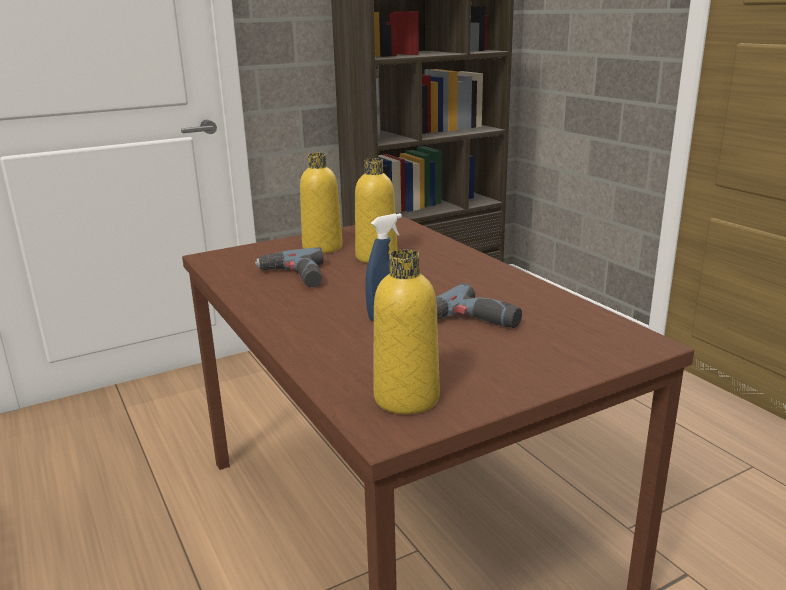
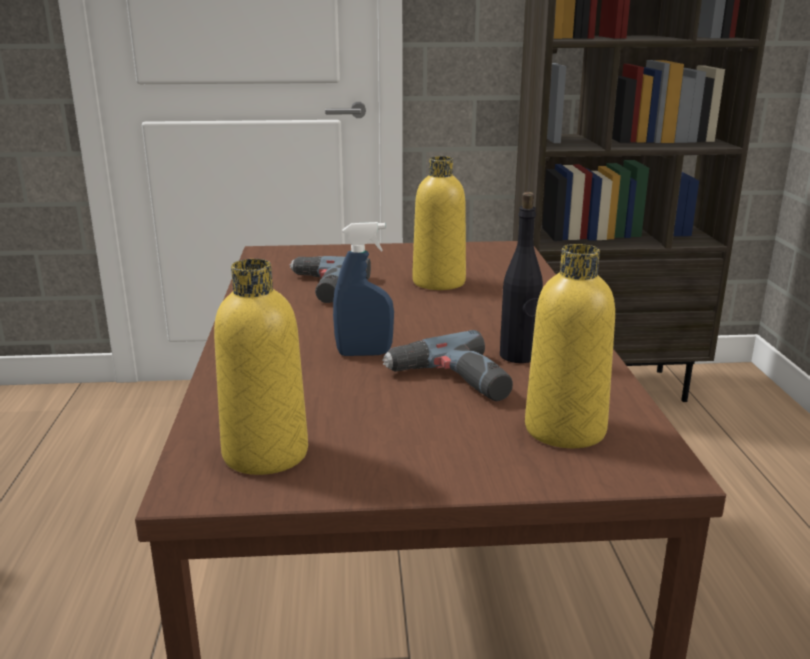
camera: 25 degrees right, 0 degrees up
yellow bottle [300,153,343,253] -> yellow bottle moved to [525,244,615,448]
none -> black bottle [500,192,543,363]

